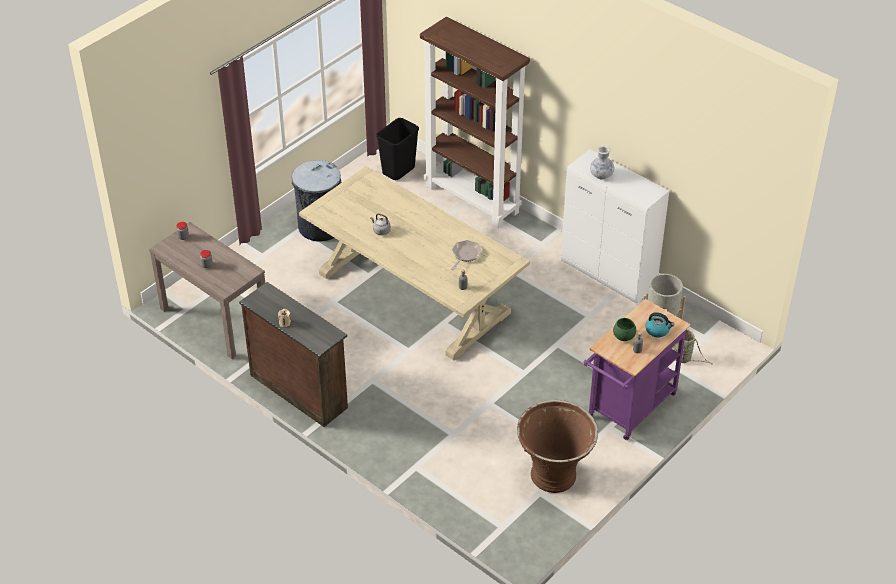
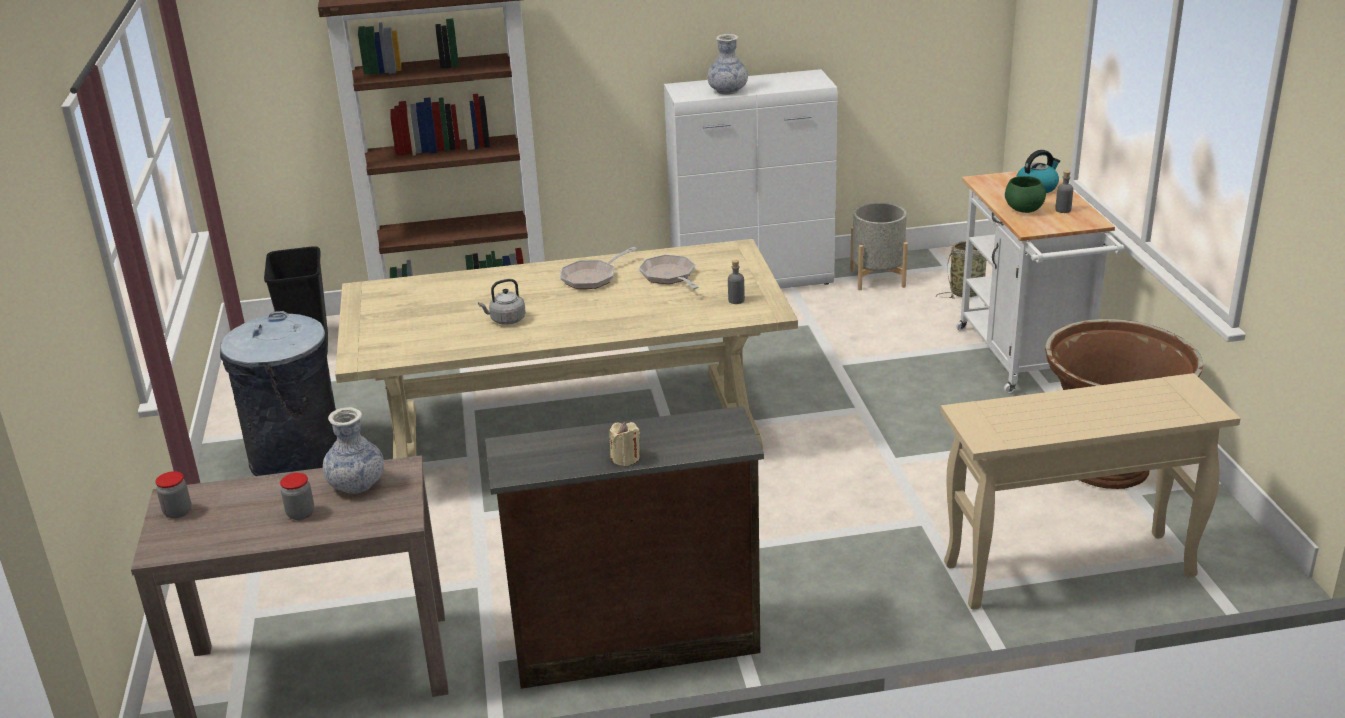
camera: 50 degrees left, 15 degrees down
purple cart [583,299,690,440] -> white cart [956,171,1124,393]
none -> vase [323,407,384,494]
none -> frying pan [560,247,637,289]
none -> beige console table [941,373,1241,610]

